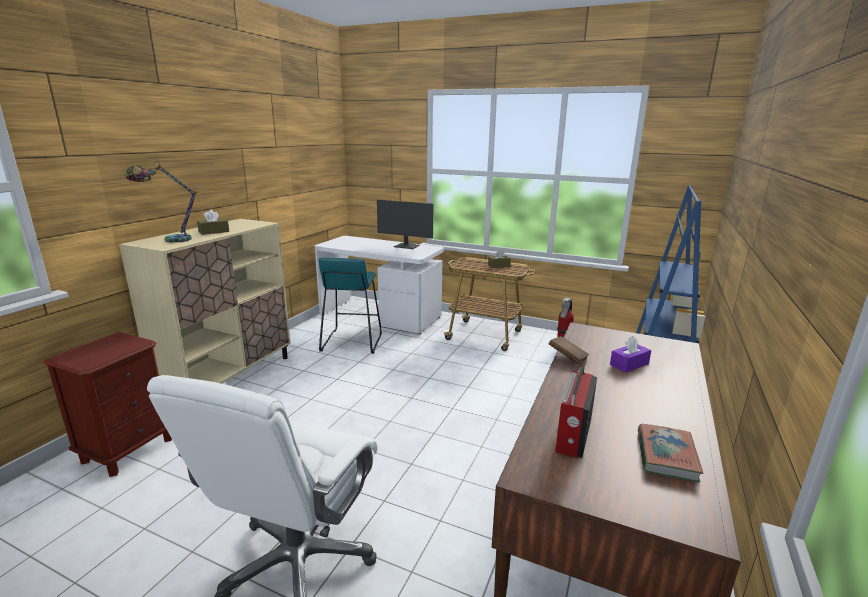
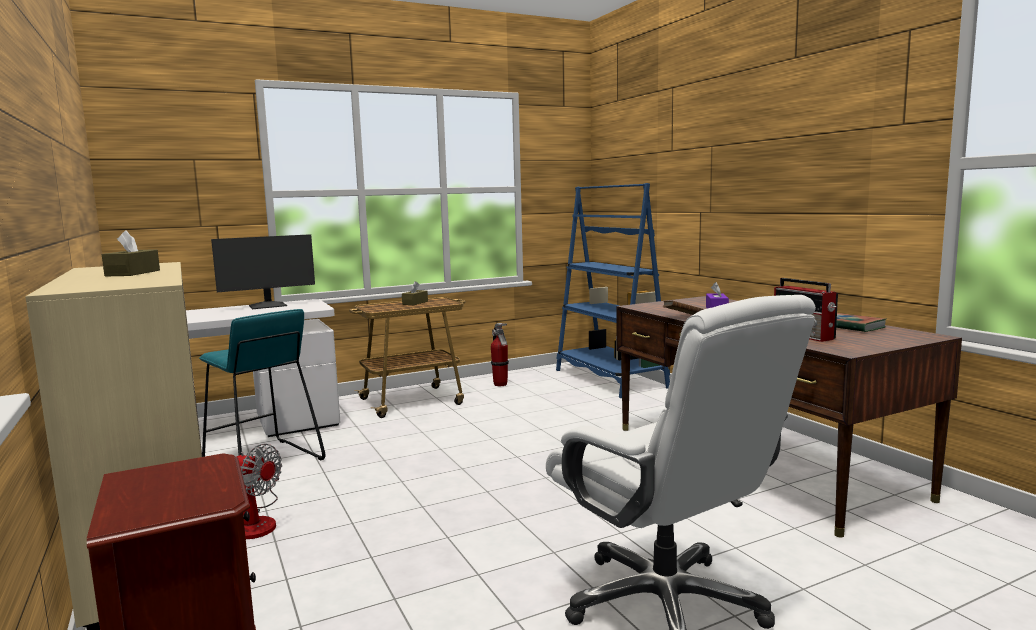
camera: 50 degrees left, 10 degrees down
table lamp [126,161,198,243] -> none
none -> fan [237,444,282,539]

